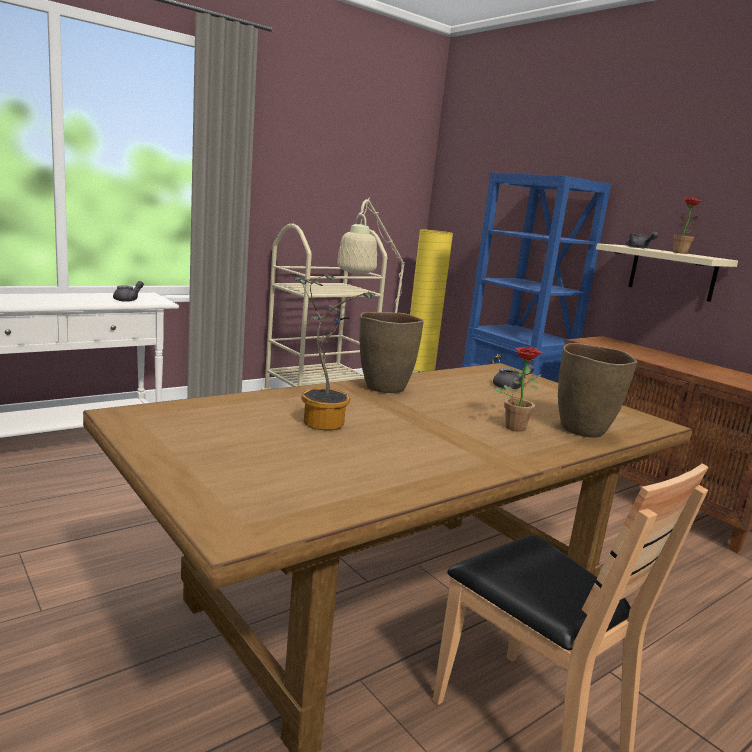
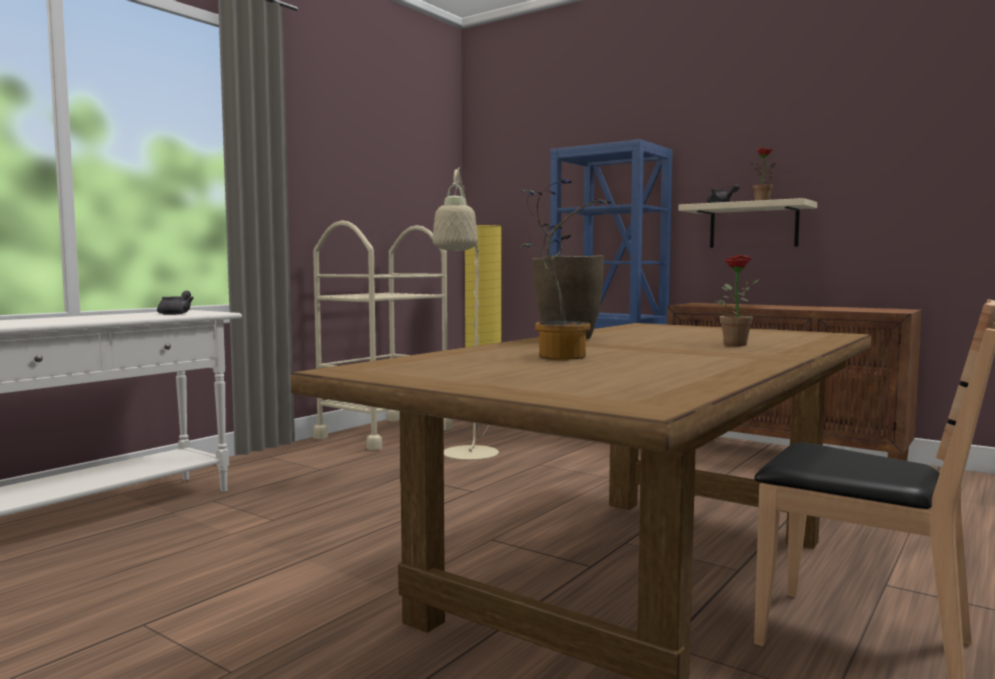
camera: 15 degrees left, 10 degrees down
grey teapot [493,364,534,389] -> none
brown vase [558,343,637,438] -> none

